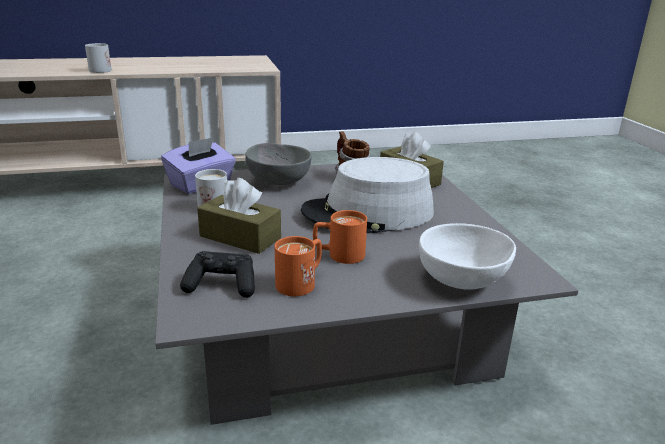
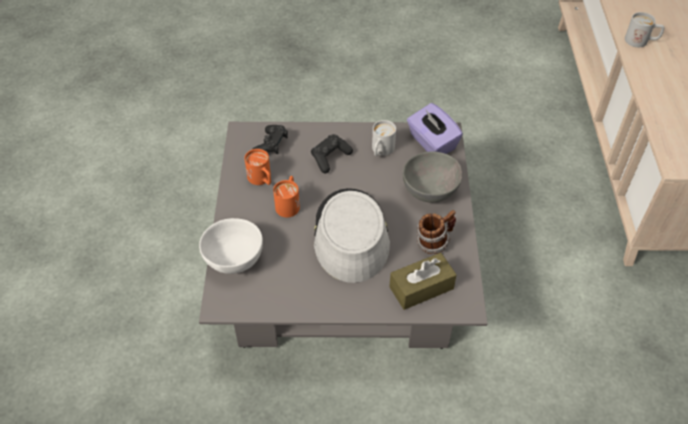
camera: 105 degrees right, 25 degrees up
brown tissue box [197,178,281,254] -> black game controller [311,134,353,173]

